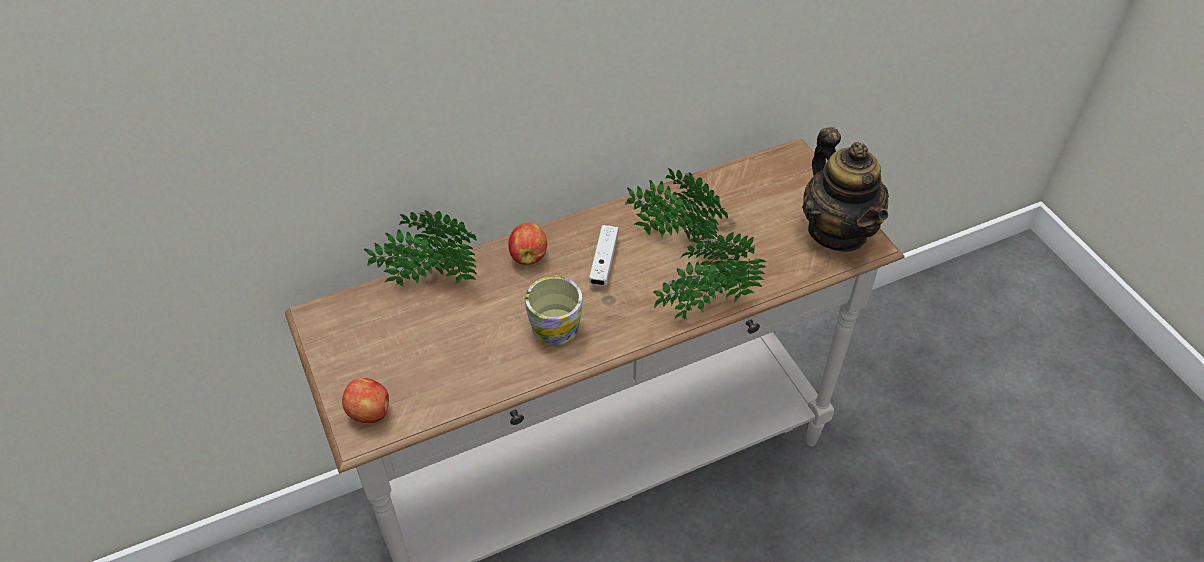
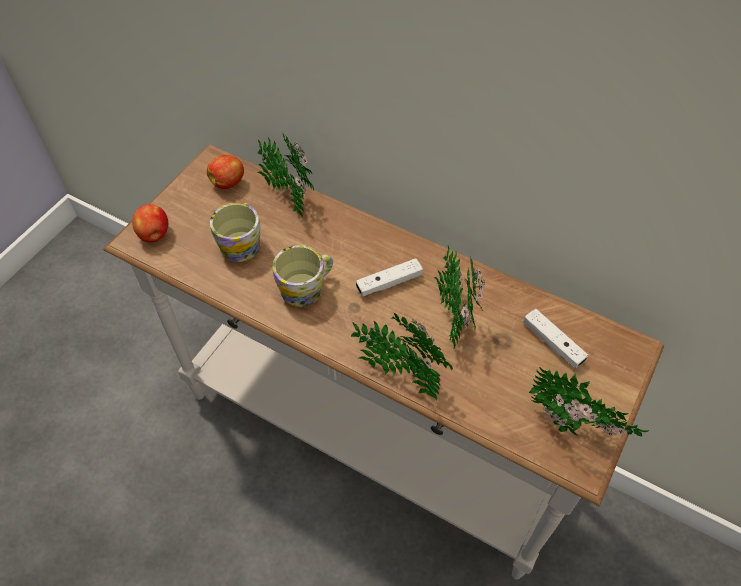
camera: 55 degrees right, 5 degrees up
apple [508,222,547,265] -> apple moved to [207,155,244,189]
teapot [802,127,889,252] -> potted plant [529,367,649,437]
none -> mug [210,203,260,262]
none -> white game controller [524,309,588,368]

